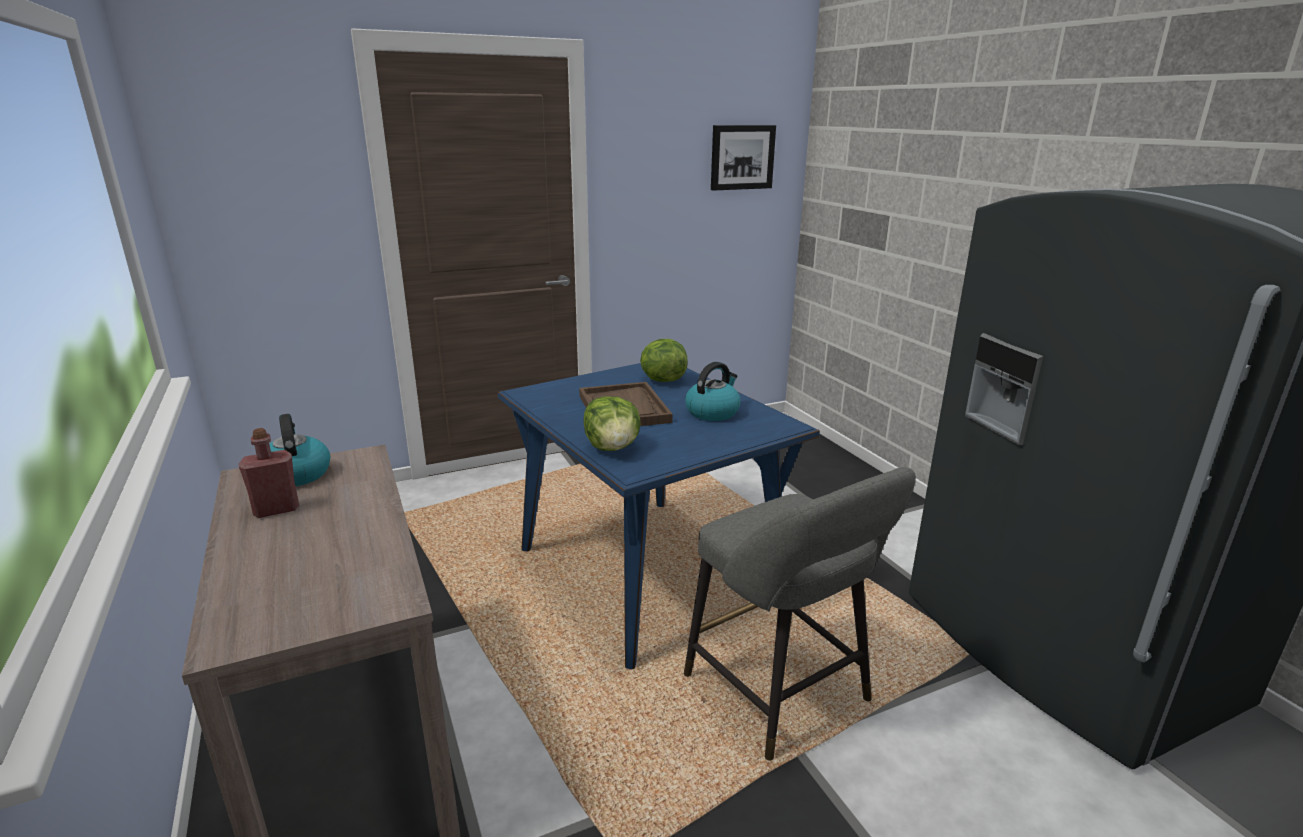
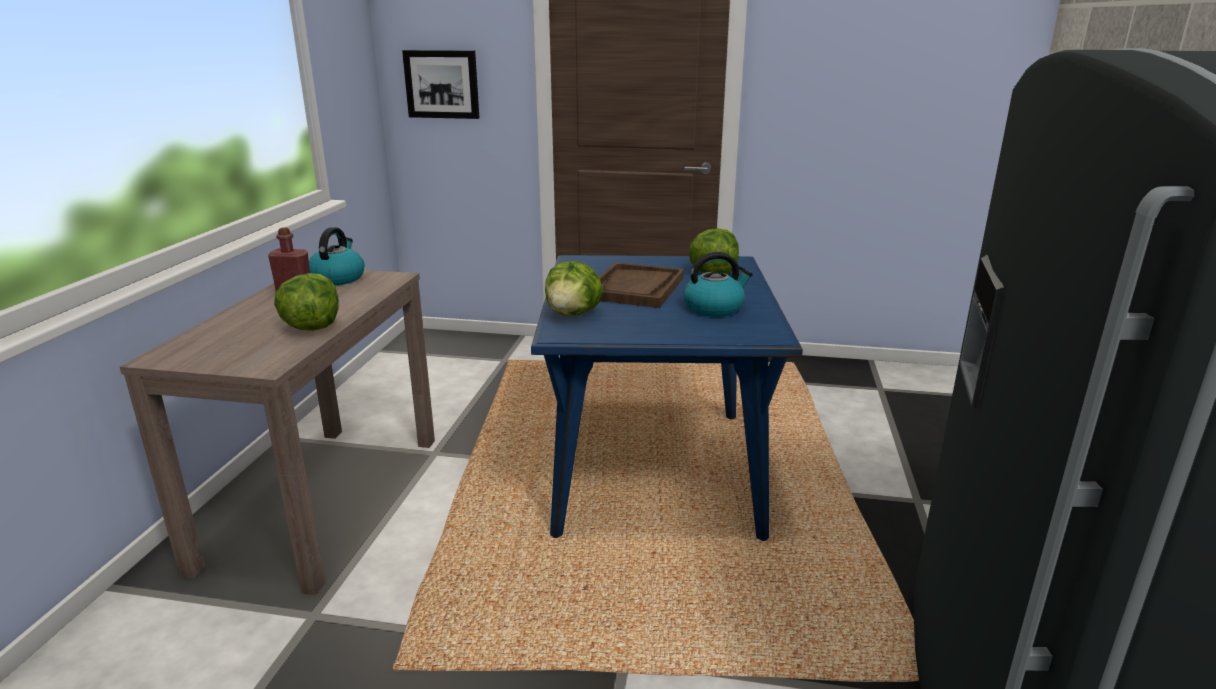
camera: 35 degrees right, 0 degrees up
grey stool [684,467,916,761] -> none
picture [711,125,776,191] -> picture moved to [402,50,479,119]
none -> lettuce [274,273,339,331]

